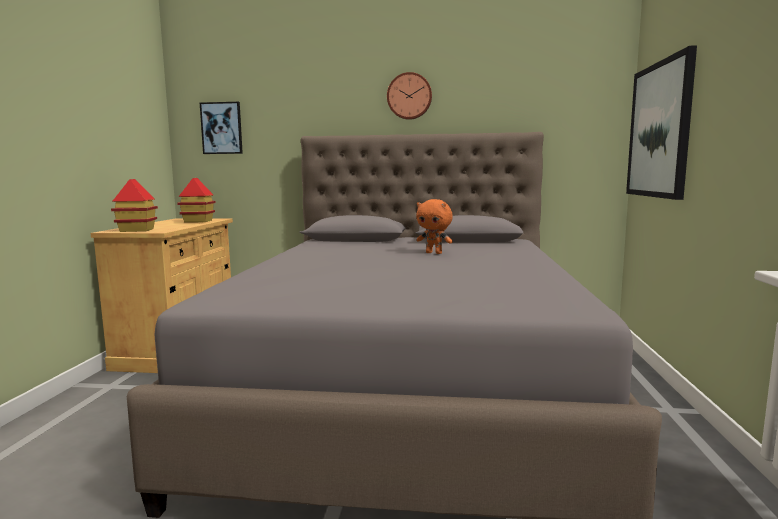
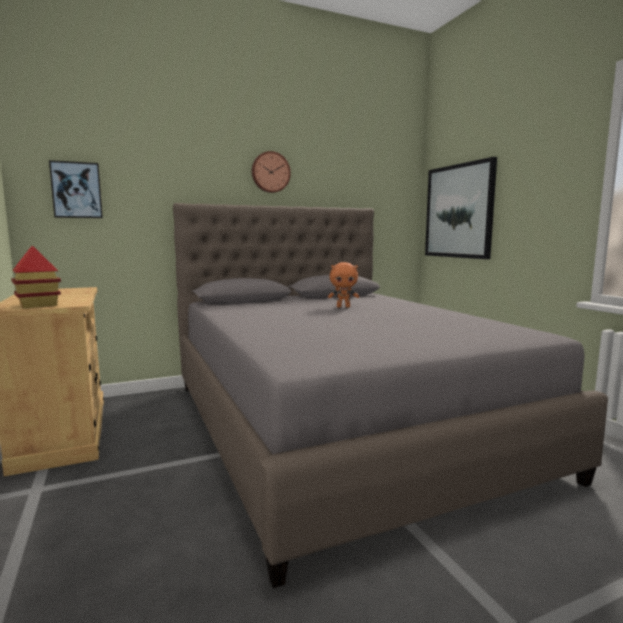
camera: 30 degrees left, 0 degrees up
toy house [177,178,216,223] -> none

